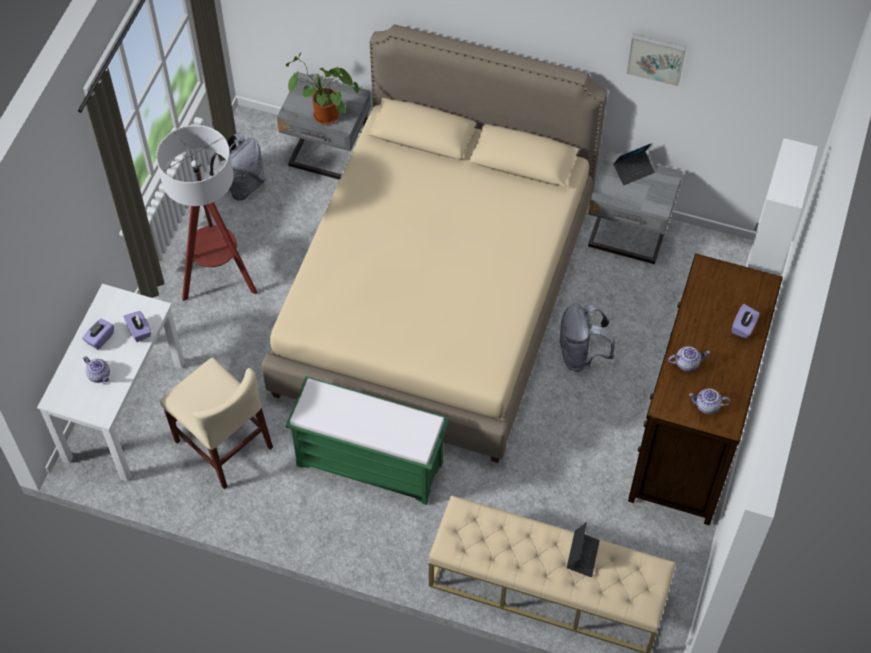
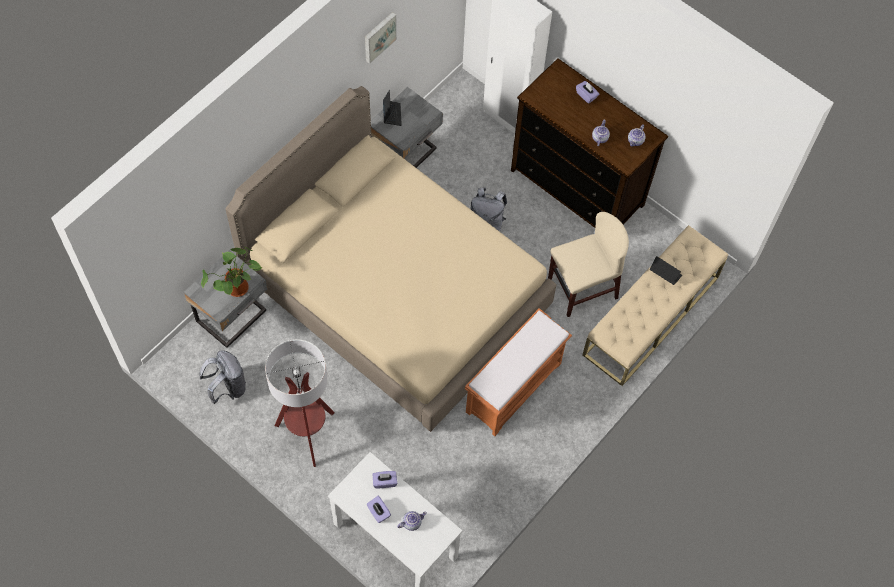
camera: 70 degrees left, 5 degrees up
beige chair [160,357,273,489] -> beige chair moved to [548,212,629,317]
green bench [285,376,449,505] -> orange bench [465,308,572,436]

